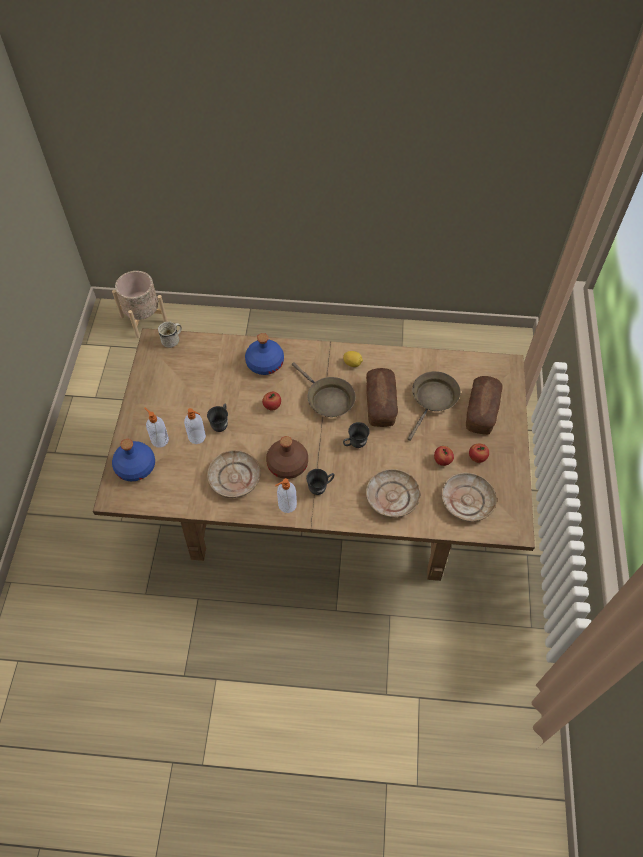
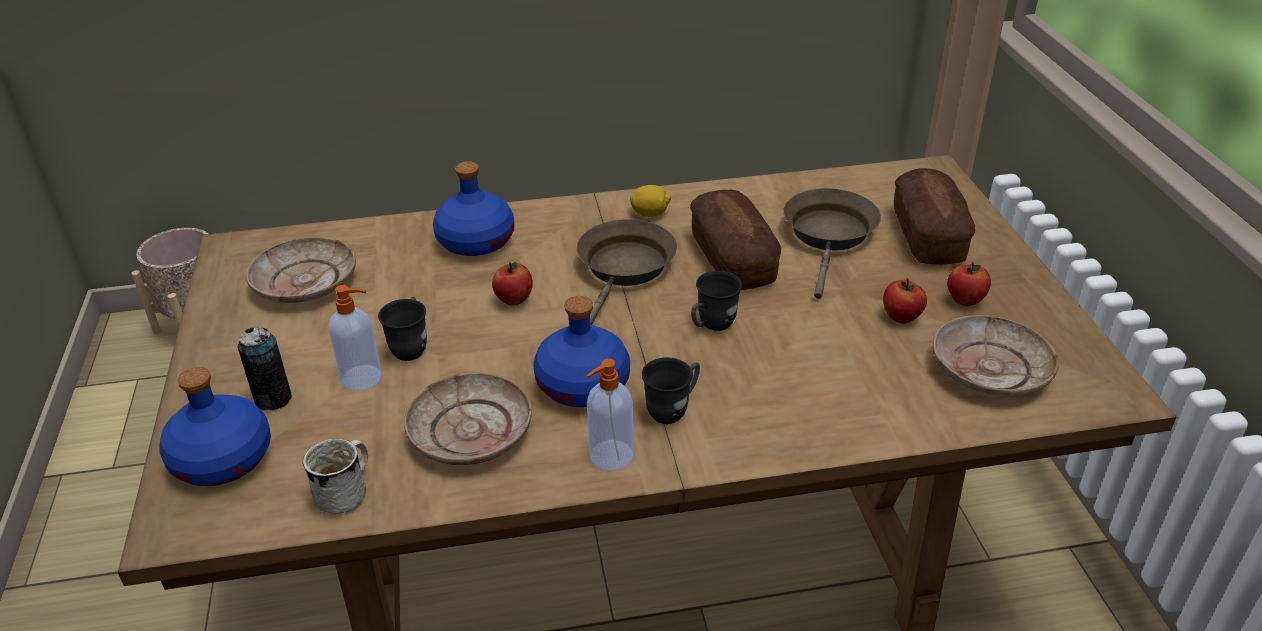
camera: 15 degrees left, 20 degrees down
soap dispenser [144,408,169,448] -> can [238,327,292,411]
white mug [158,322,182,348] -> white mug moved to [303,438,368,514]
brown bottle [266,436,308,479] -> blue bottle [533,296,630,407]
brown frying pan [292,362,356,417] -> brown frying pan turned 105 degrees counterclockwise [577,219,677,325]
beige plate [366,469,420,518] -> beige plate moved to [246,237,356,303]

